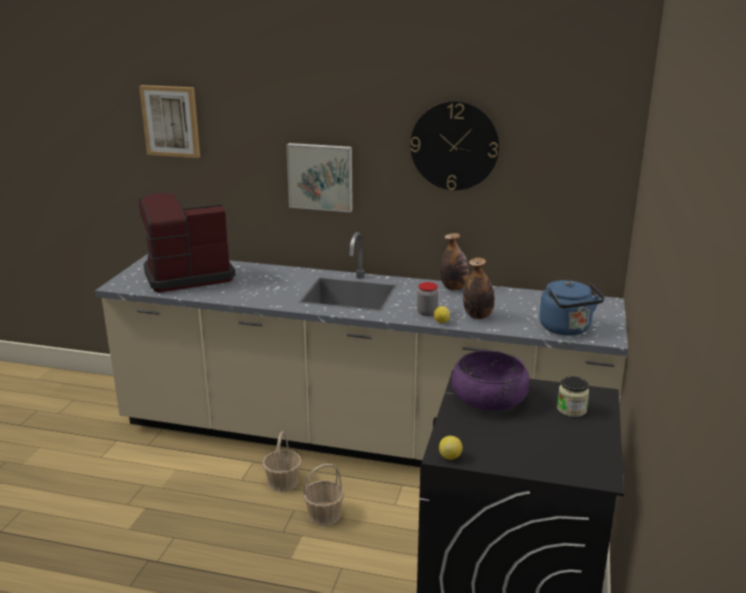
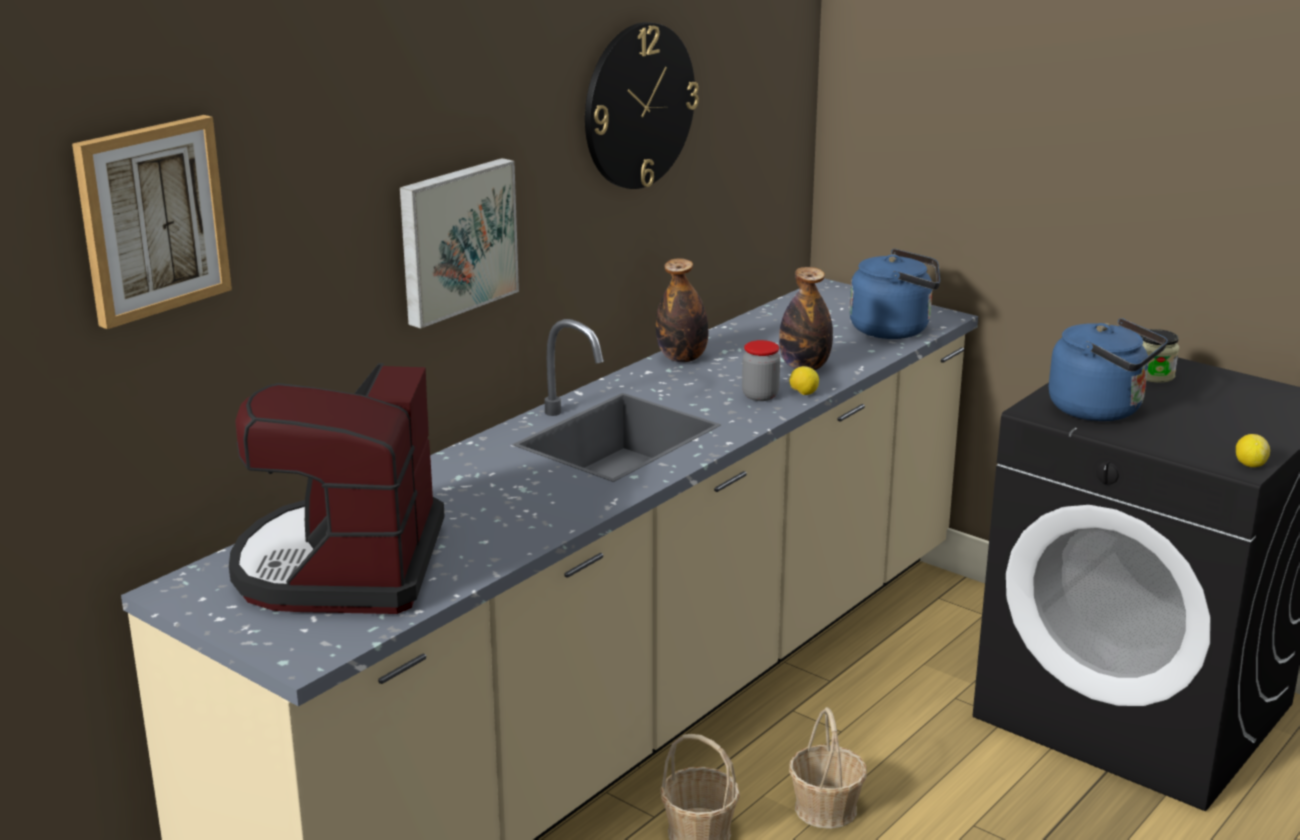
camera: 65 degrees left, 0 degrees up
purple bowl [452,350,530,411] -> blue kettle [1049,318,1168,421]

